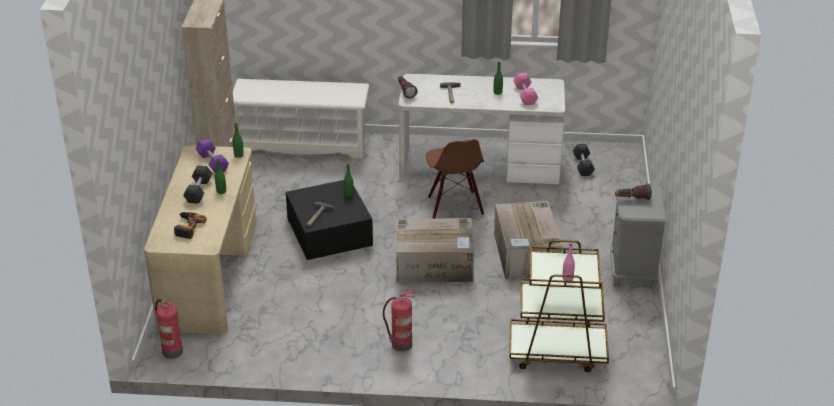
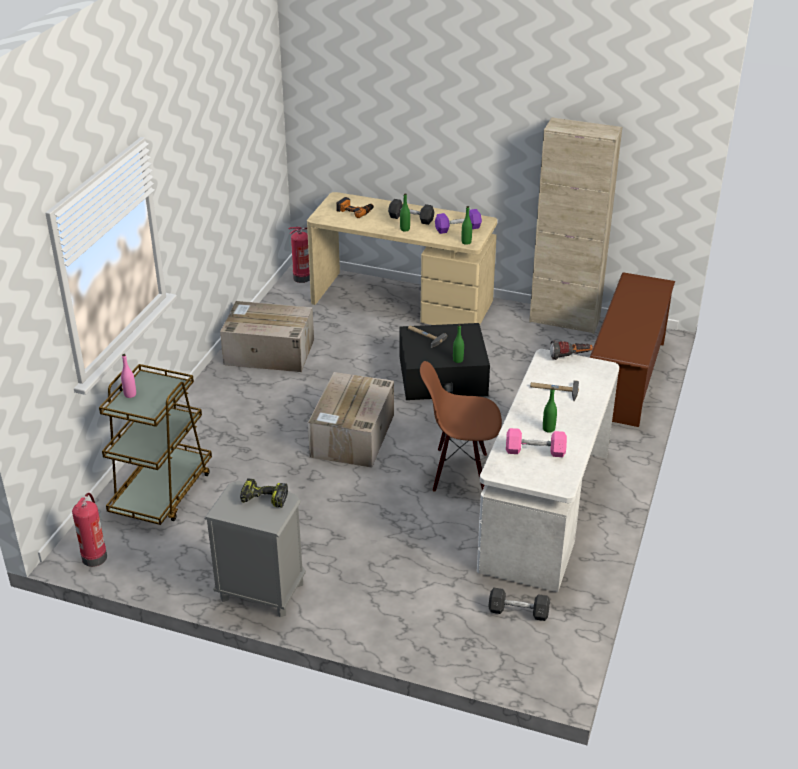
camera: 105 degrees right, 0 degrees up
white shoe rack [233,79,369,159] -> brown shoe rack [589,272,675,427]
fire extinguisher [383,291,415,352] -> fire extinguisher moved to [72,493,107,567]
cardboard box [494,201,562,279] -> cardboard box moved to [220,301,314,372]
flashlight [615,184,652,200] -> power drill [240,478,288,508]

